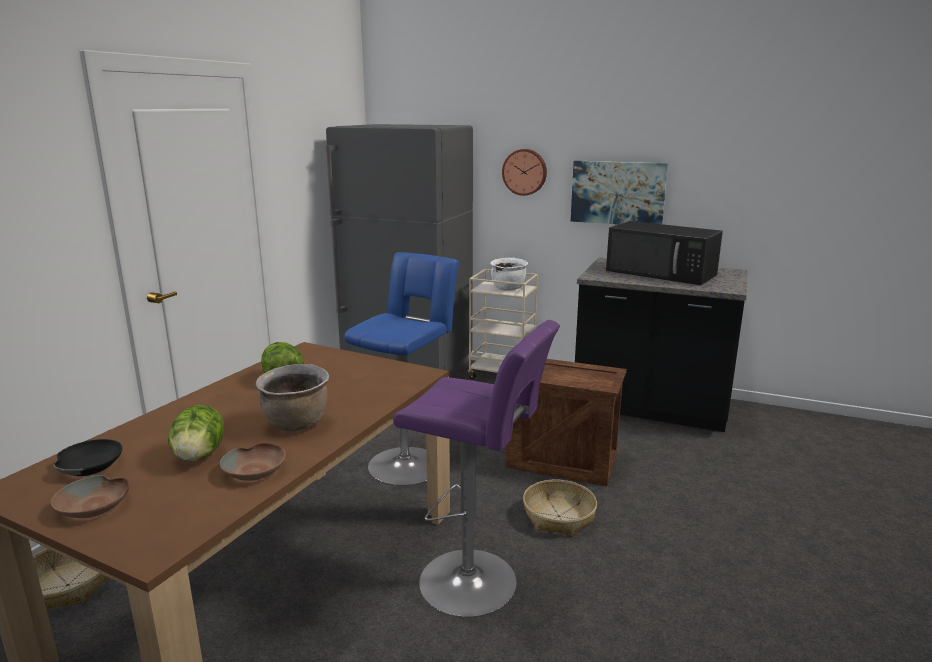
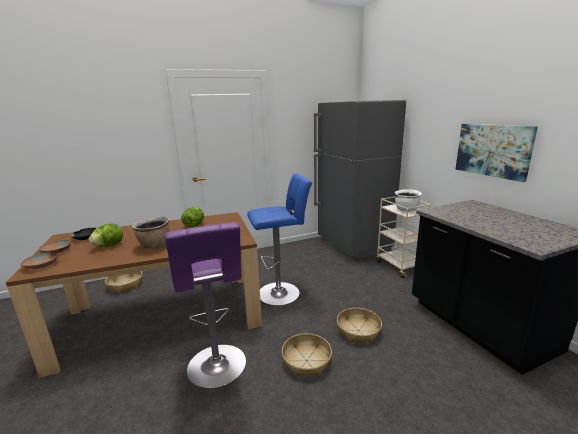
camera: 45 degrees right, 0 degrees up
brown bowl [220,443,286,481] -> brown bowl moved to [21,252,58,269]
wall clock [502,149,547,196] -> none
crate [505,359,627,486] -> basket [337,308,382,343]
black microwave [606,221,723,285] -> none

